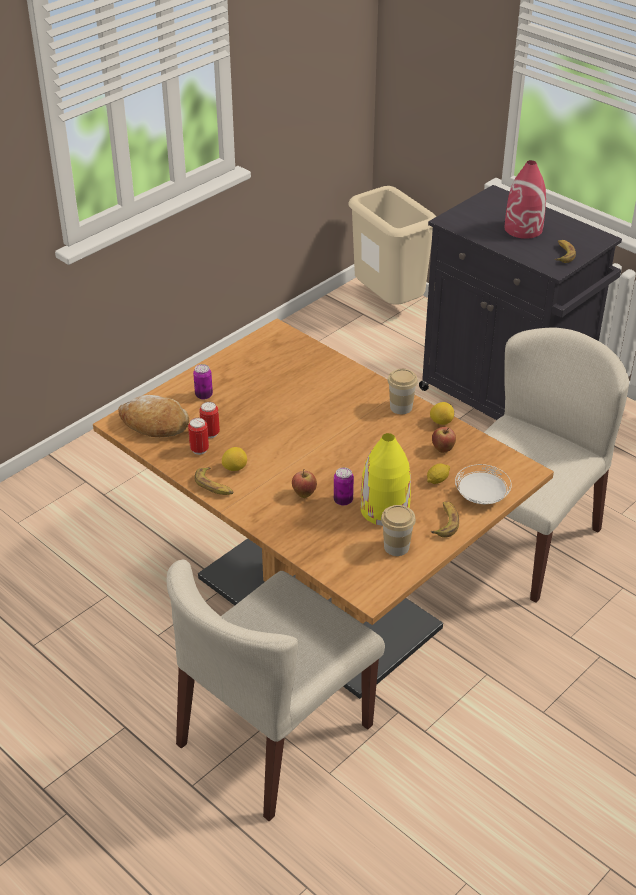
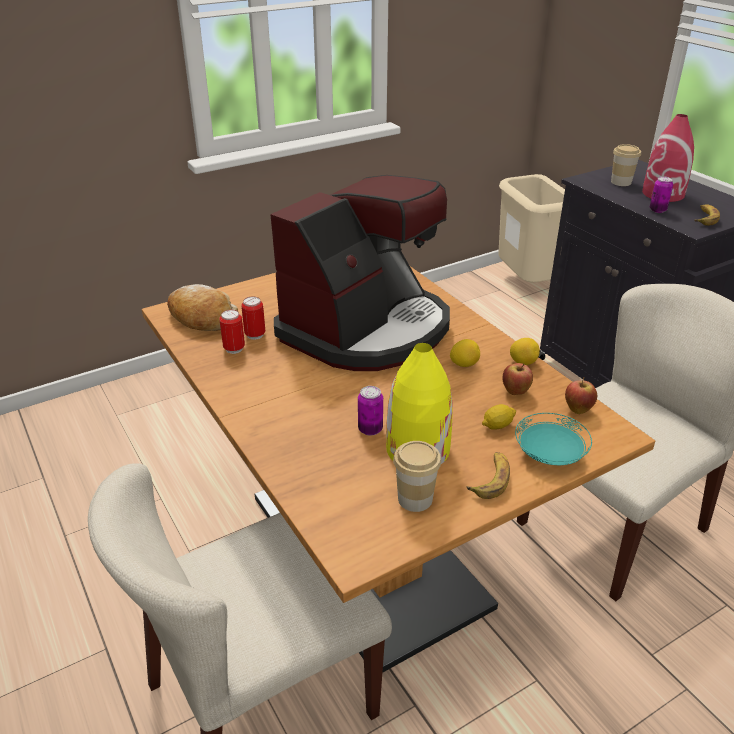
camera: 15 degrees right, 5 degrees down
can [193,364,213,400] -> can moved to [650,176,673,213]
banana [194,467,233,495] -> none
lemon [222,447,247,471] -> lemon moved to [450,339,480,367]
apple [292,469,317,498] -> apple moved to [565,377,597,414]
cup [388,369,418,414] -> cup moved to [611,144,641,186]
white plate [455,464,512,504] -> turquoise plate [515,413,592,465]
none -> coffee machine [270,175,450,371]

